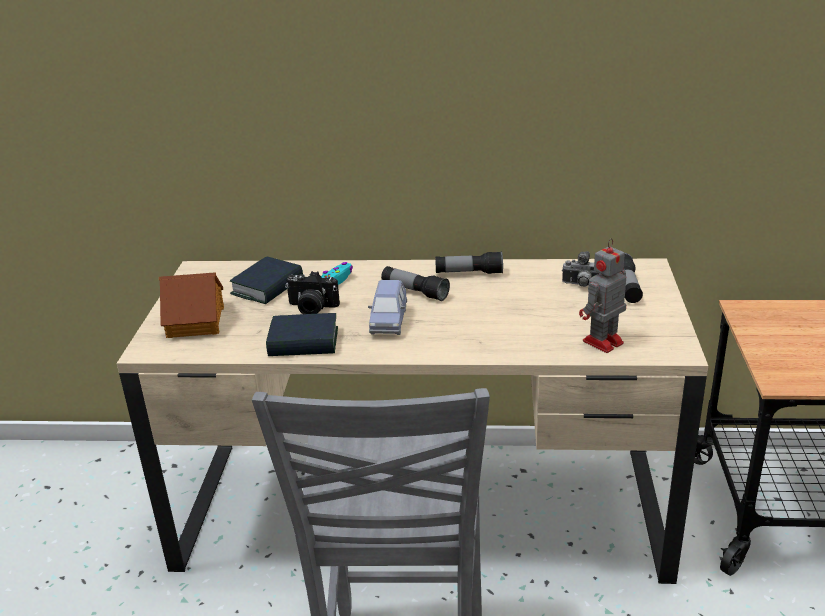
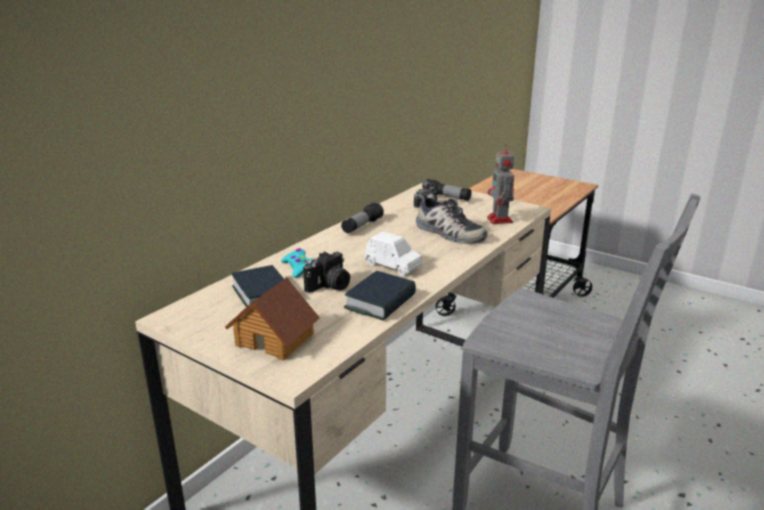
camera: 60 degrees left, 5 degrees down
blue toy car [368,280,407,335] -> white toy car [364,232,423,276]
flashlight [381,266,450,301] -> none
none -> shoe [416,195,488,244]

